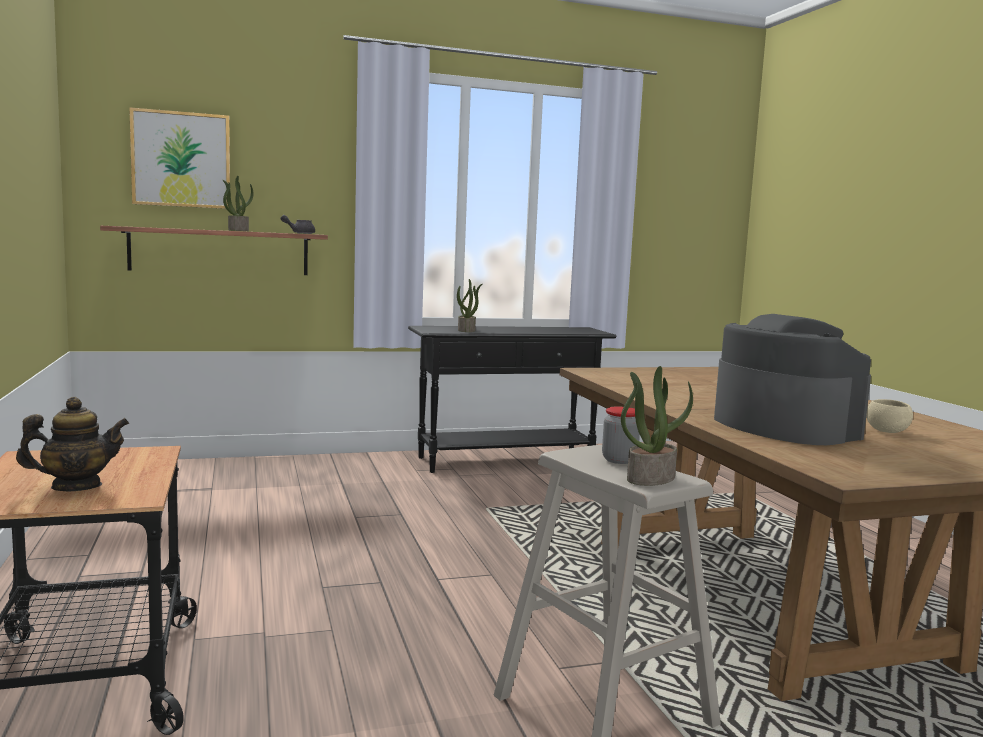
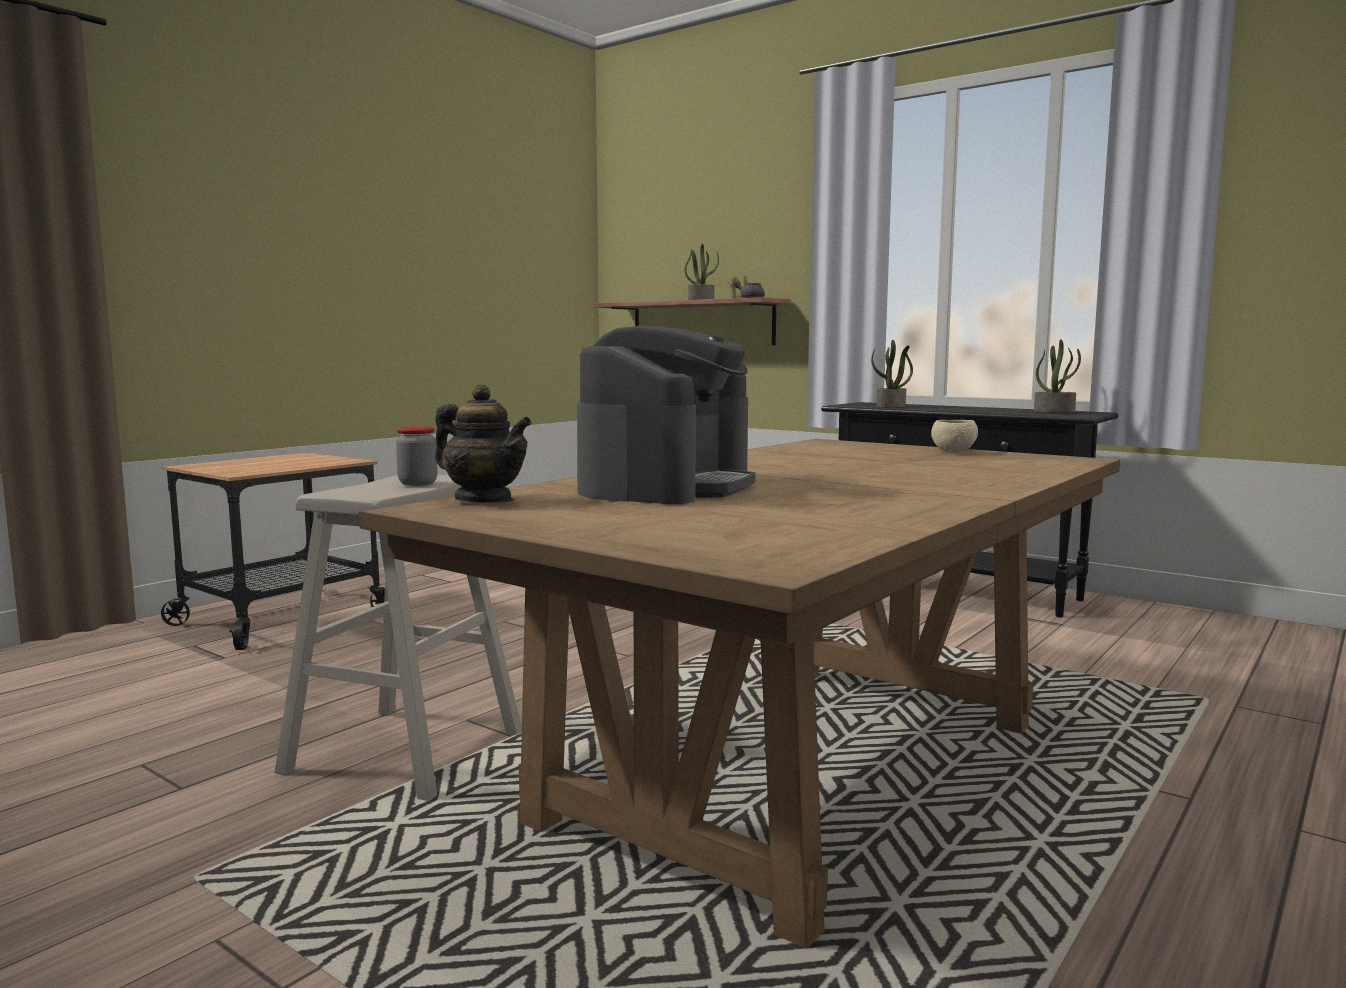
camera: 55 degrees right, 0 degrees up
teapot [16,397,129,491] -> teapot moved to [435,384,532,503]
picture [129,107,230,209] -> none
potted plant [621,366,693,486] -> potted plant moved to [1034,339,1081,413]
beige bowl [866,399,913,433] -> beige bowl moved to [931,420,978,453]

